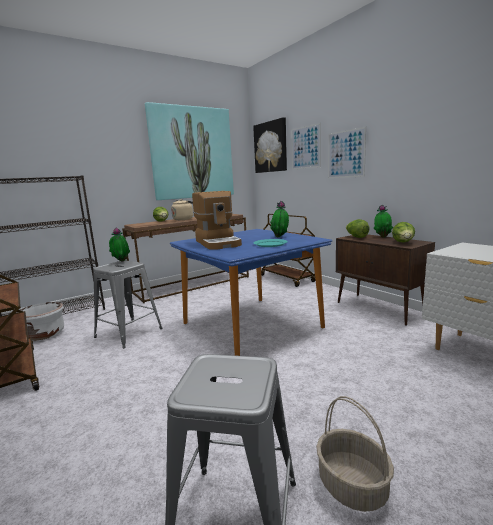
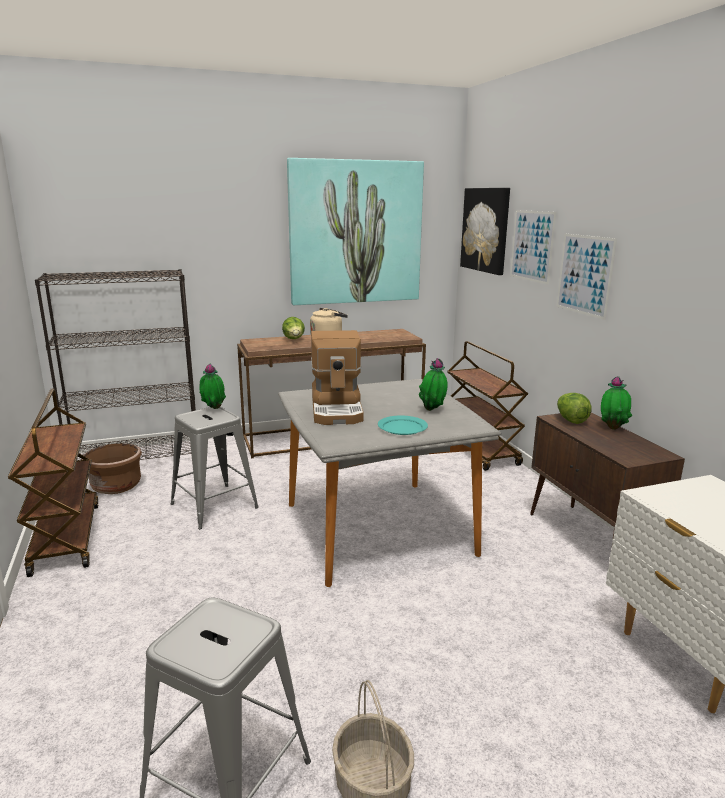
camera: 15 degrees right, 5 degrees up
white planter [16,302,64,341] -> brown planter [81,444,142,494]
blue dining table [170,229,333,356] -> grey dining table [278,379,501,587]
lettuce [392,222,415,242] -> none

